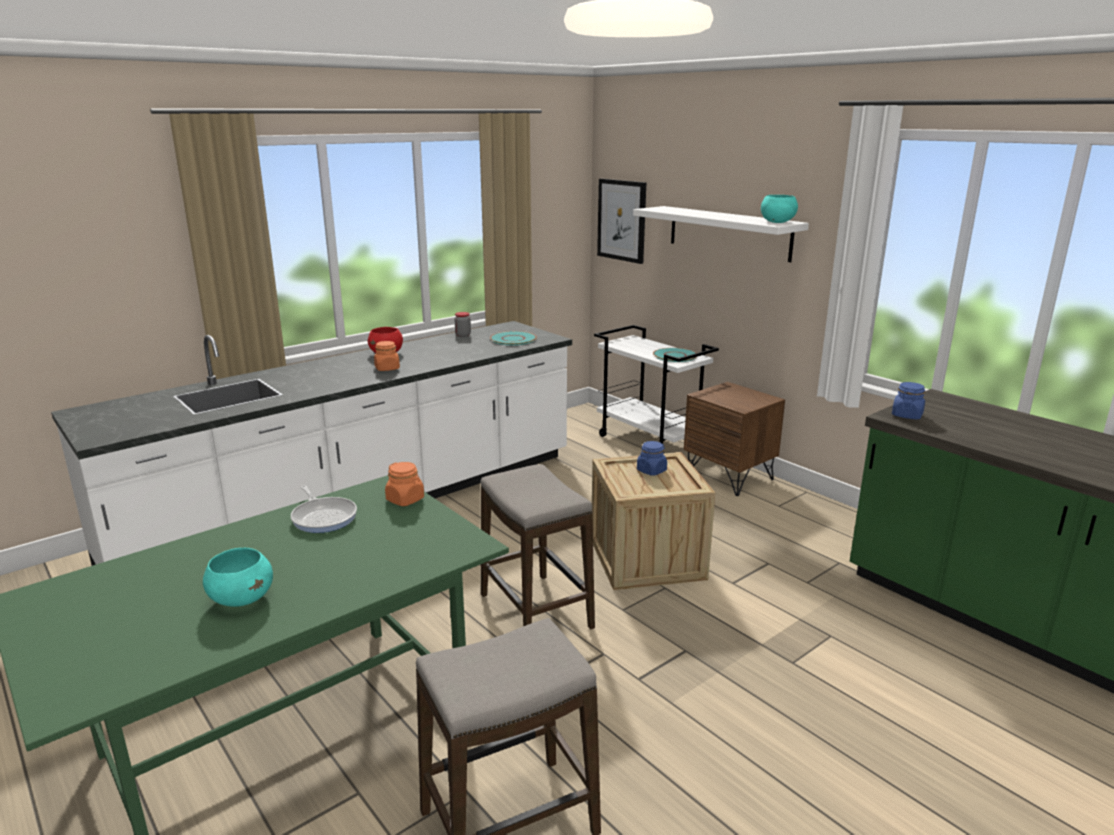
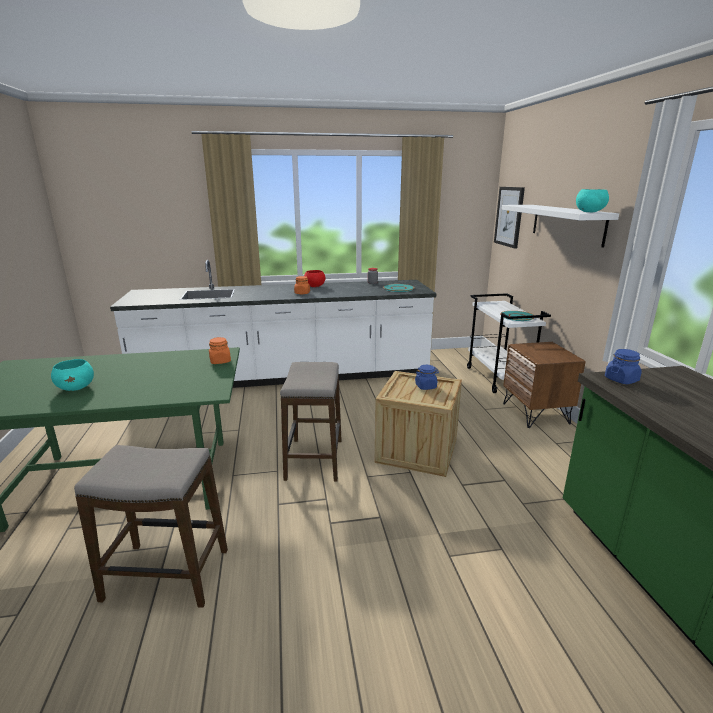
camera: 30 degrees right, 0 degrees up
frying pan [291,485,357,533] -> none

